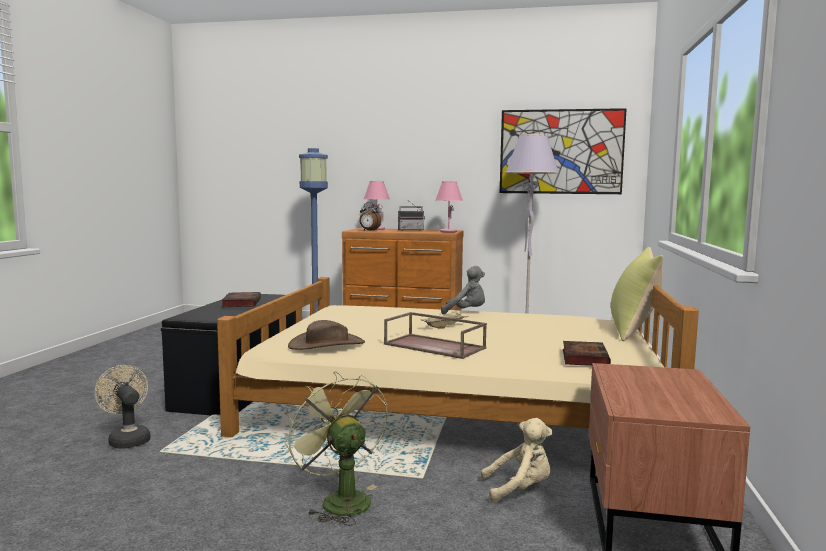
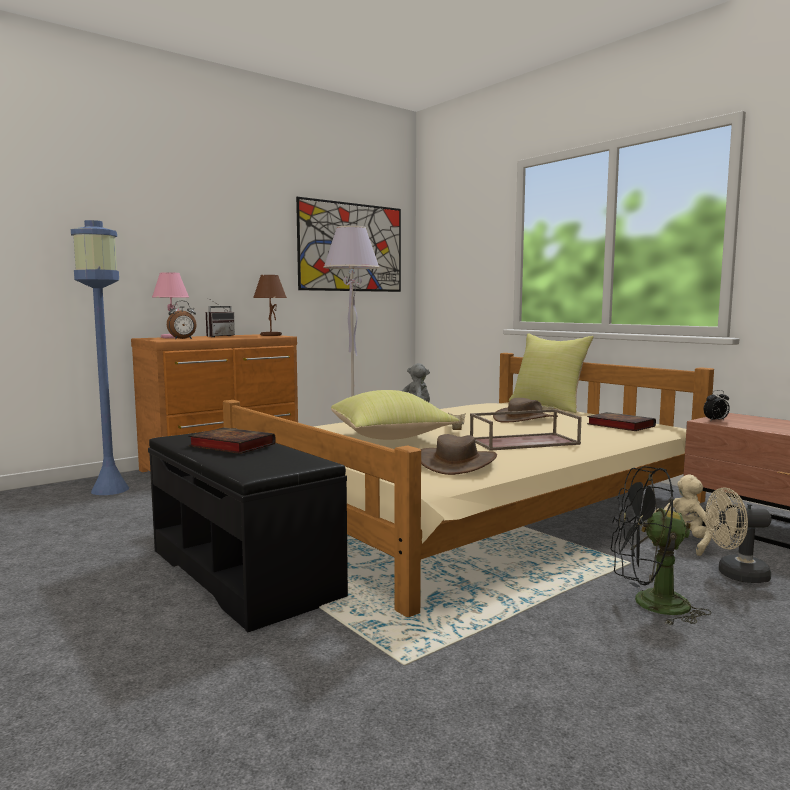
camera: 50 degrees left, 0 degrees up
beige fan [95,365,150,449] -> beige fan moved to [706,488,772,583]
green fan [285,371,388,526] -> black fan [611,466,711,625]
pink table lamp [436,181,463,232] -> brown table lamp [253,275,287,336]
none -> yellow pillow [331,390,459,440]
none -> brown hat [493,398,558,422]
none -> alarm clock [704,390,730,420]

